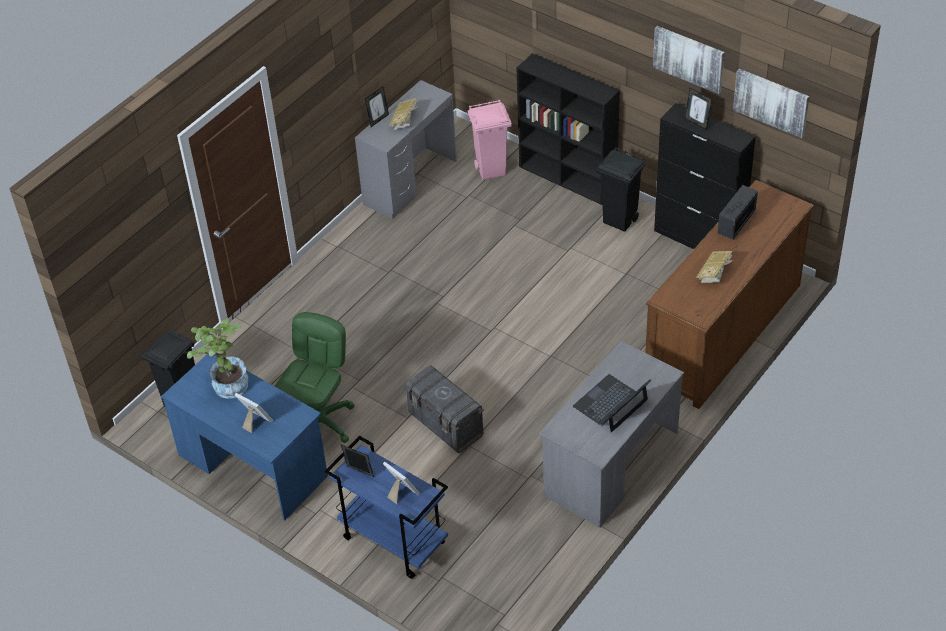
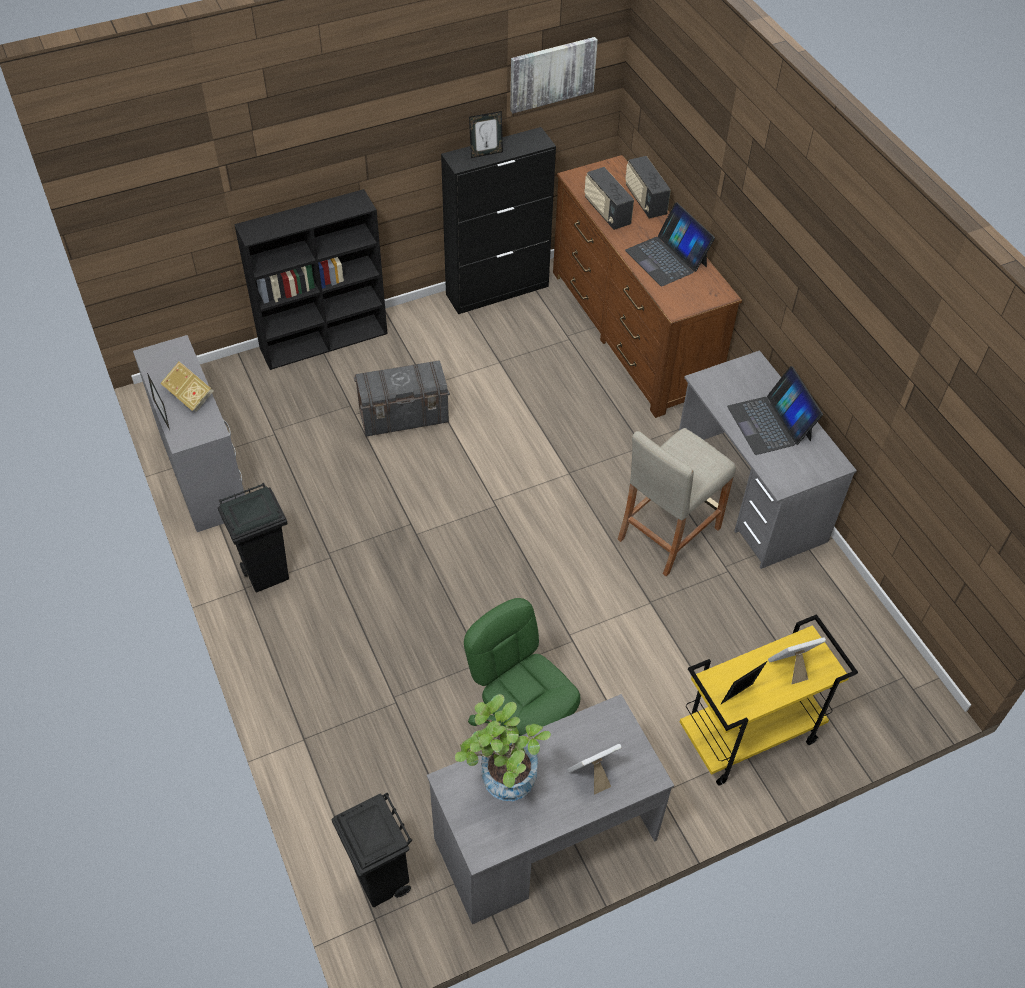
camera: 65 degrees left, 5 degrees up
blue desk [161,354,328,521] -> grey desk [427,694,674,925]
blue cart [325,436,448,579] -> yellow cart [680,614,858,786]
grey storage box [404,365,484,453] -> grey storage box moved to [354,360,450,437]
pink trash can [468,100,512,180] -> none
black trash can [596,147,645,232] -> black trash can moved to [218,483,289,593]
picture [653,26,725,94] -> none
book [696,251,733,283] -> laptop [625,202,715,287]
none -> beige stool [617,428,736,576]
none -> radio [625,156,671,219]

